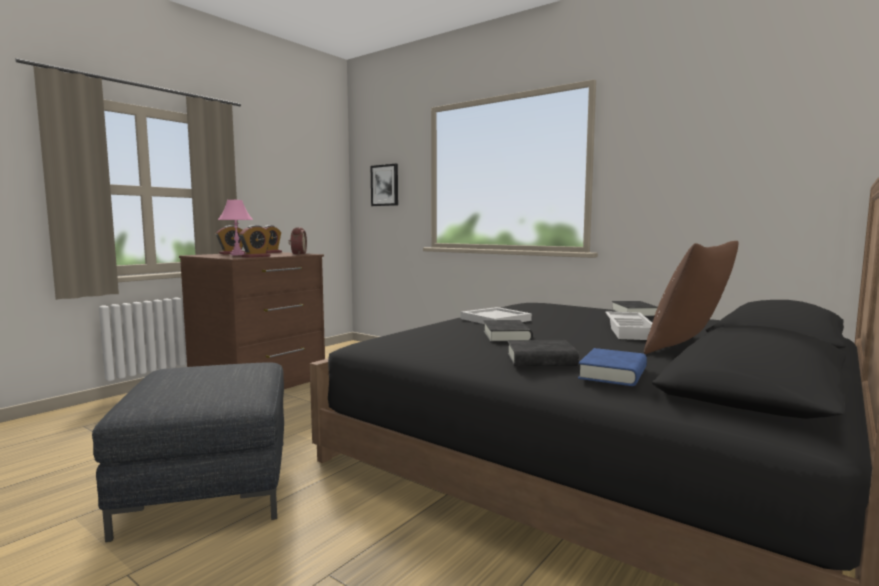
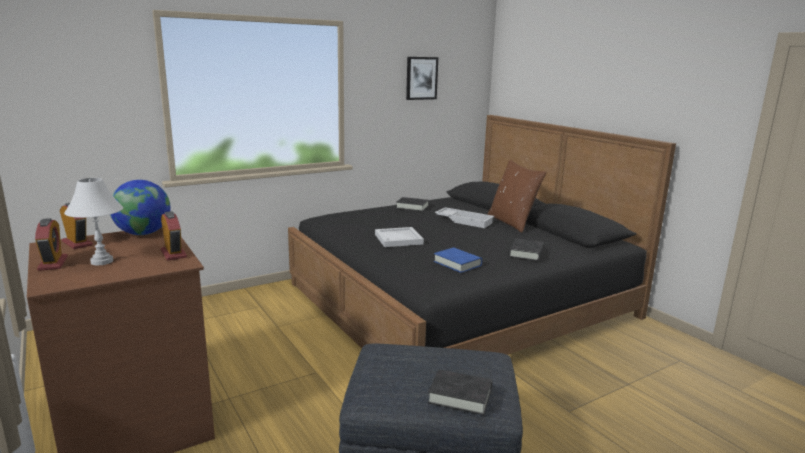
camera: 70 degrees left, 10 degrees up
pink table lamp [218,199,253,255] -> white table lamp [64,178,123,265]
alarm clock [289,227,307,254] -> globe [110,180,170,235]
picture [371,164,398,206] -> picture moved to [406,57,438,100]
black book [483,320,533,343] -> black book moved to [428,369,492,415]
blue book [578,348,647,386] -> blue book moved to [434,247,482,273]

